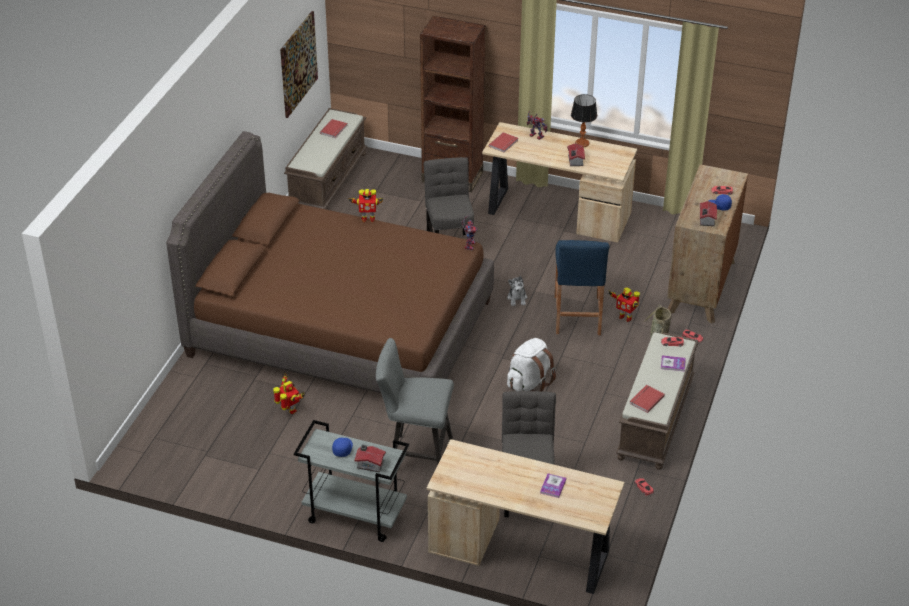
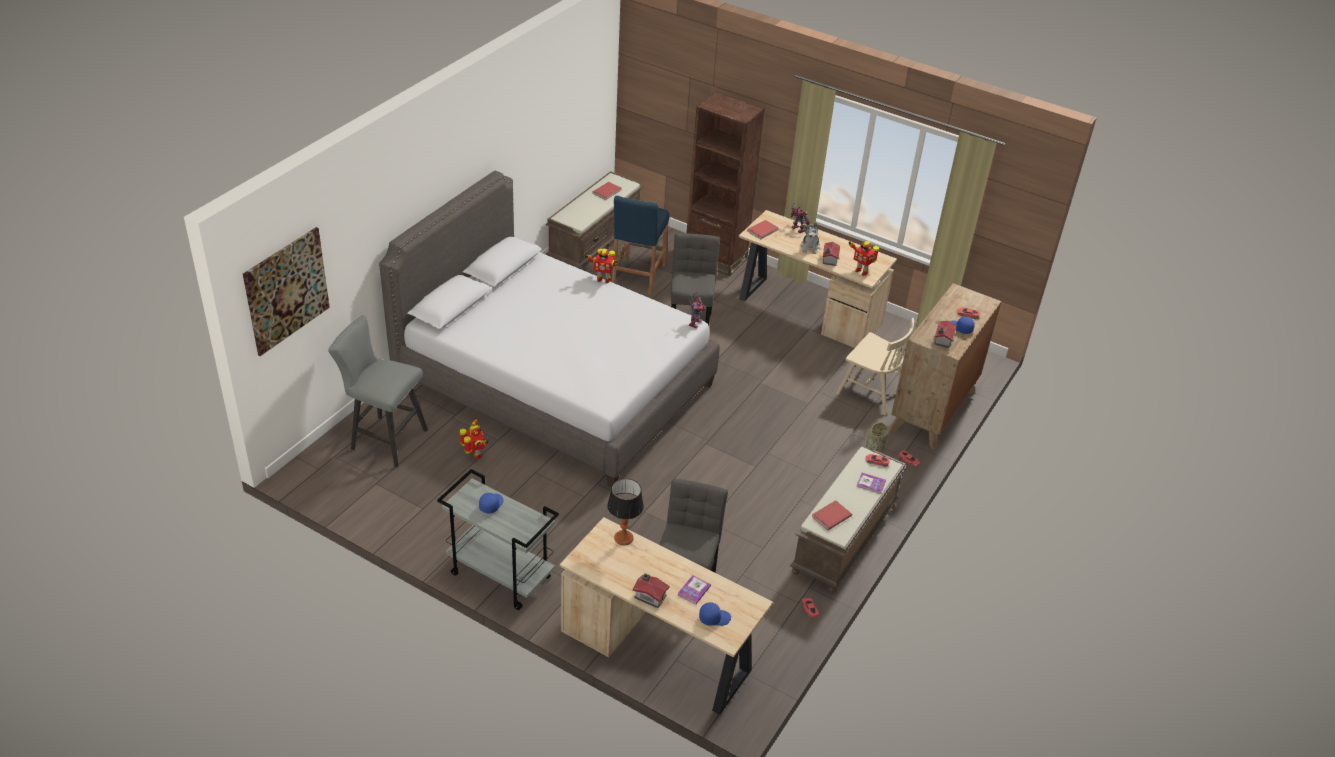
camera: 10 degrees right, 0 degrees up
brown bed [166,131,494,393] -> grey bed [379,170,720,488]
picture [280,11,318,118] -> picture moved to [243,227,330,356]
toy house [354,445,386,472] -> toy house moved to [633,573,670,608]
grey stool [376,338,454,465] -> grey stool moved to [328,315,428,468]
plush toy [507,276,527,306] -> plush toy moved to [800,223,820,254]
white backpack [507,338,556,391] -> none
blue stool [554,240,610,335] -> blue stool moved to [612,195,669,295]
table lamp [571,94,597,148] -> table lamp moved to [607,479,644,545]
toy robot [609,288,640,322] -> toy robot moved to [849,241,879,276]
none -> blue cap [699,602,731,626]
none -> beige chair [836,318,914,415]

